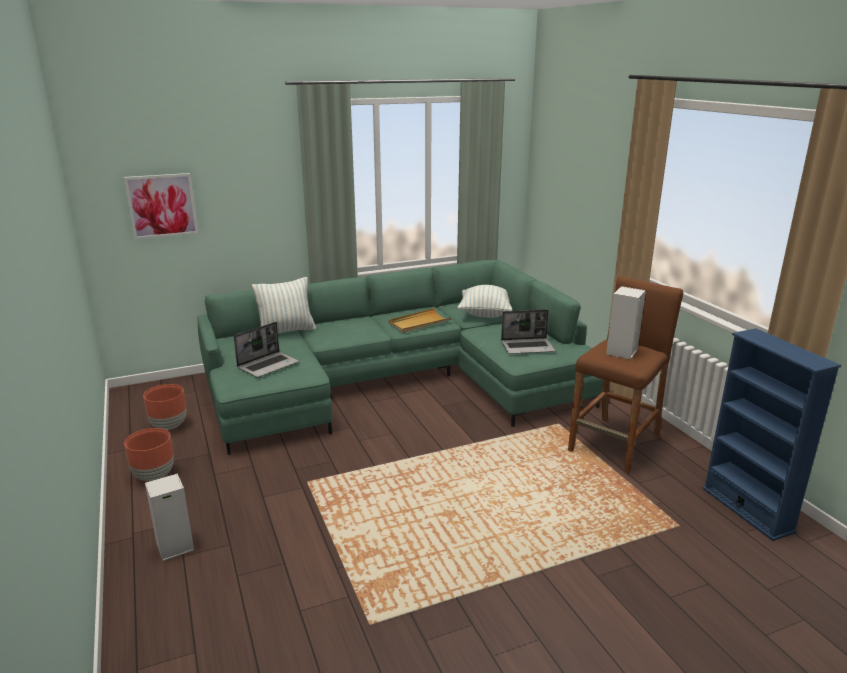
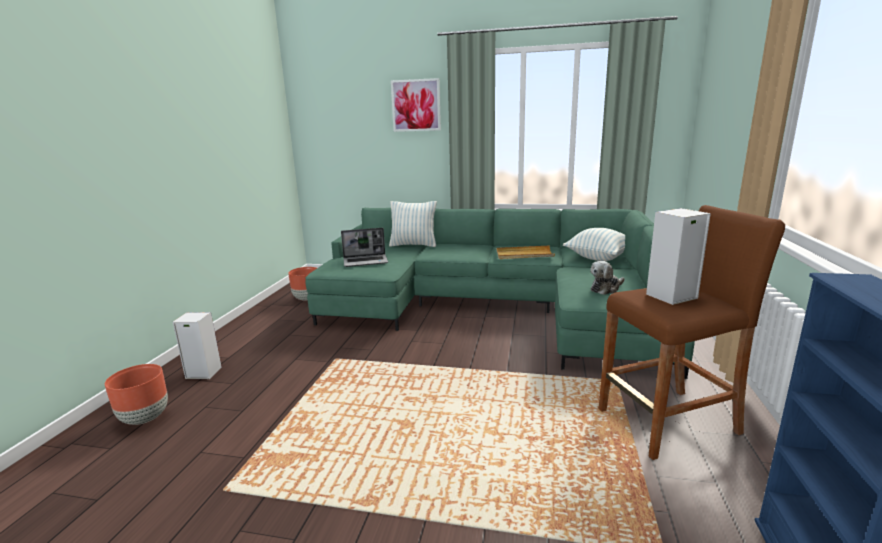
camera: 35 degrees right, 5 degrees down
picture [124,173,199,240] -> picture moved to [391,78,441,132]
brown planter [124,428,174,481] -> brown planter moved to [105,364,168,425]
laptop [501,309,556,354] -> plush toy [590,261,625,295]

